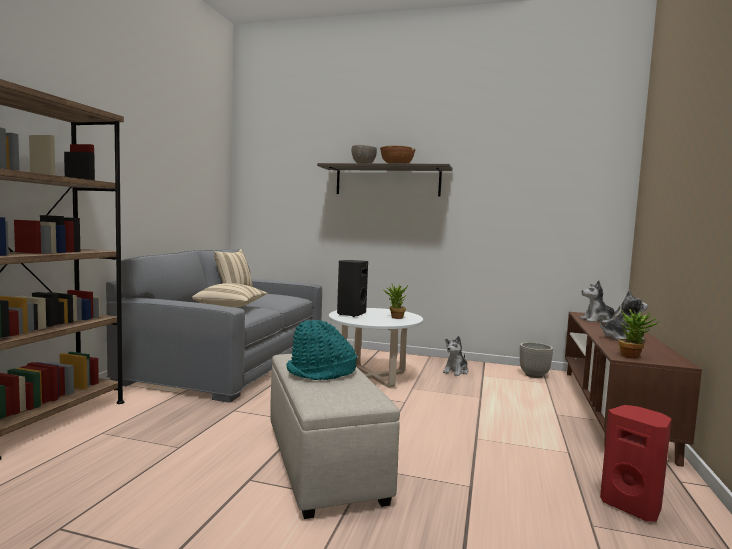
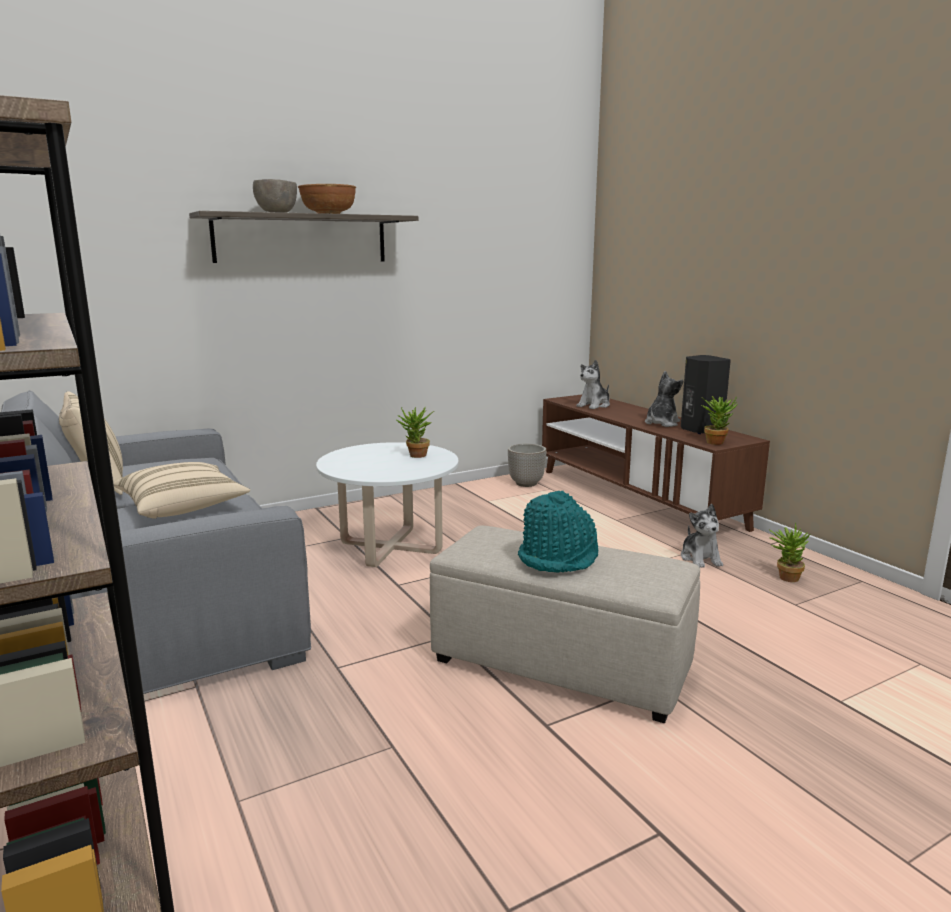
camera: 45 degrees left, 10 degrees up
black speaker [337,260,368,317] -> black speaker moved to [681,355,731,434]
plush toy [443,336,468,376] -> plush toy moved to [681,504,723,568]
red speaker [600,405,672,522] -> potted plant [769,523,810,582]

